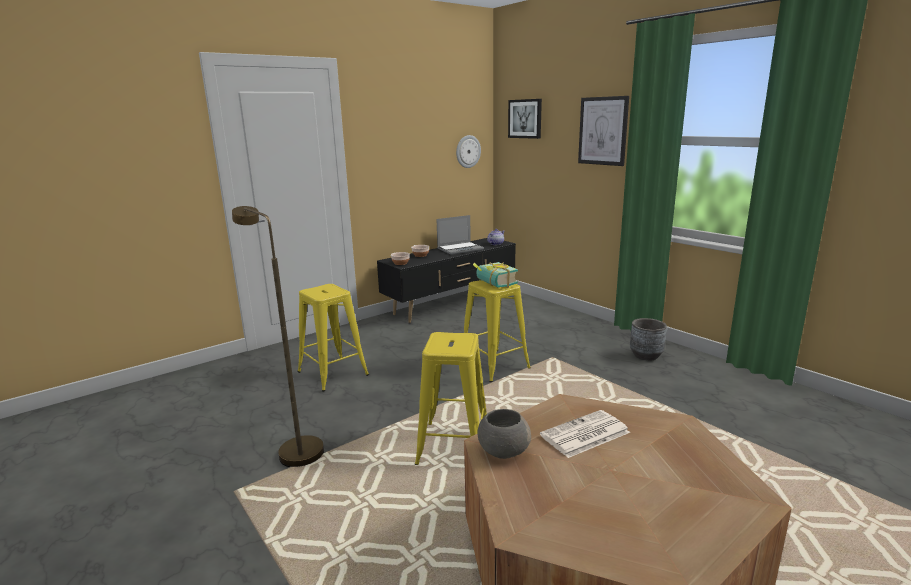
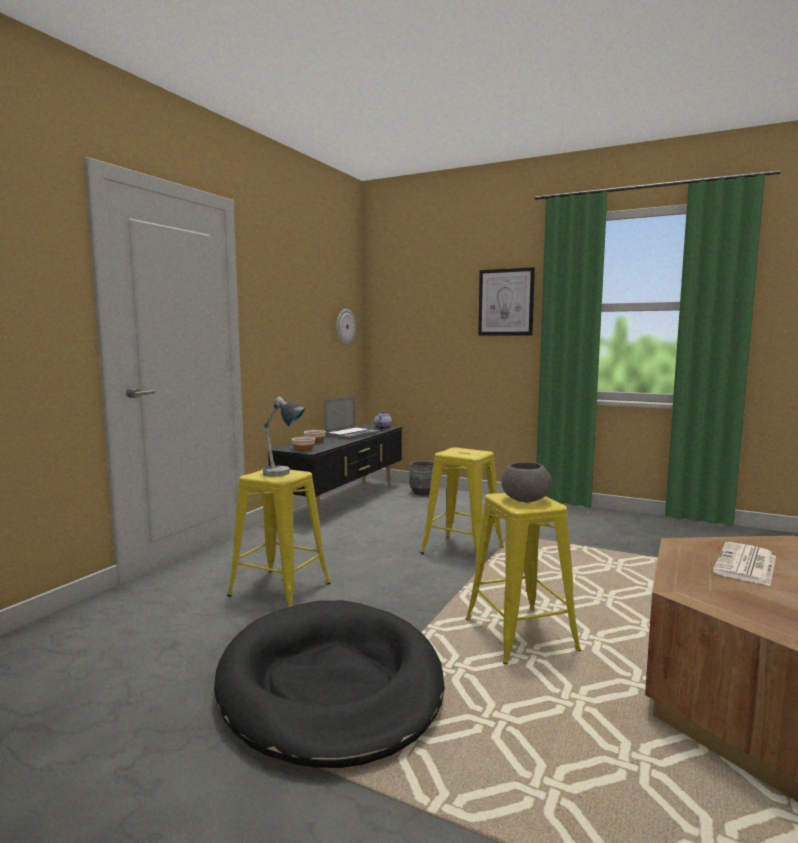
camera: 25 degrees left, 10 degrees down
brown floor lamp [232,206,324,467] -> black dog bed [214,600,445,768]
book [473,262,518,288] -> none
grey bowl [477,409,531,459] -> grey bowl moved to [501,462,552,502]
picture [508,99,542,139] -> none
grey planter [630,318,667,361] -> grey planter moved to [409,461,434,496]
none -> table lamp [263,396,305,477]

